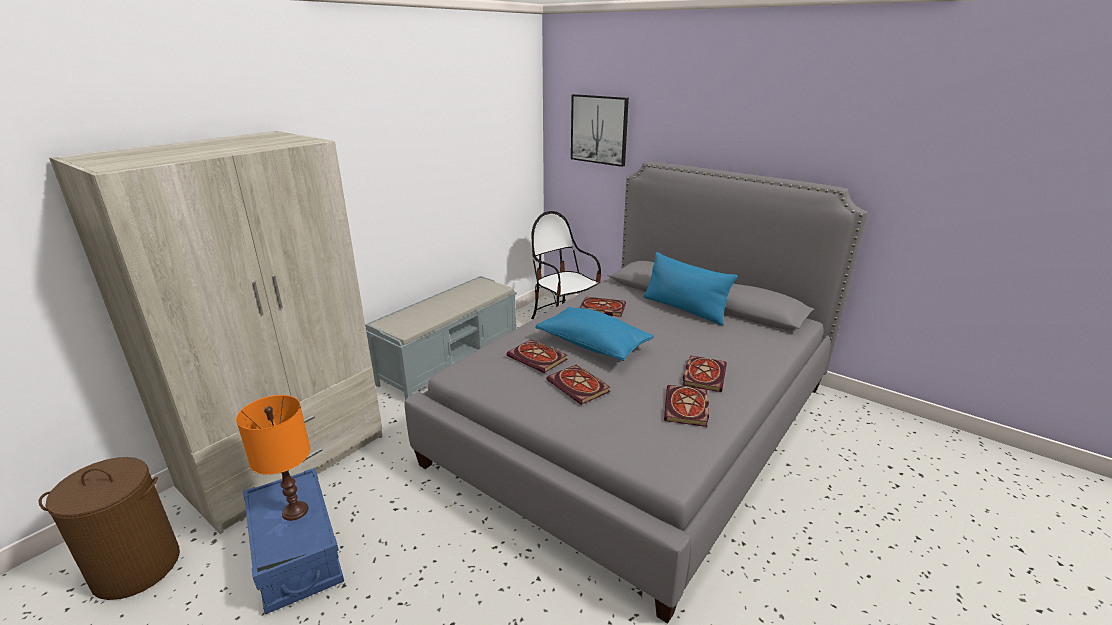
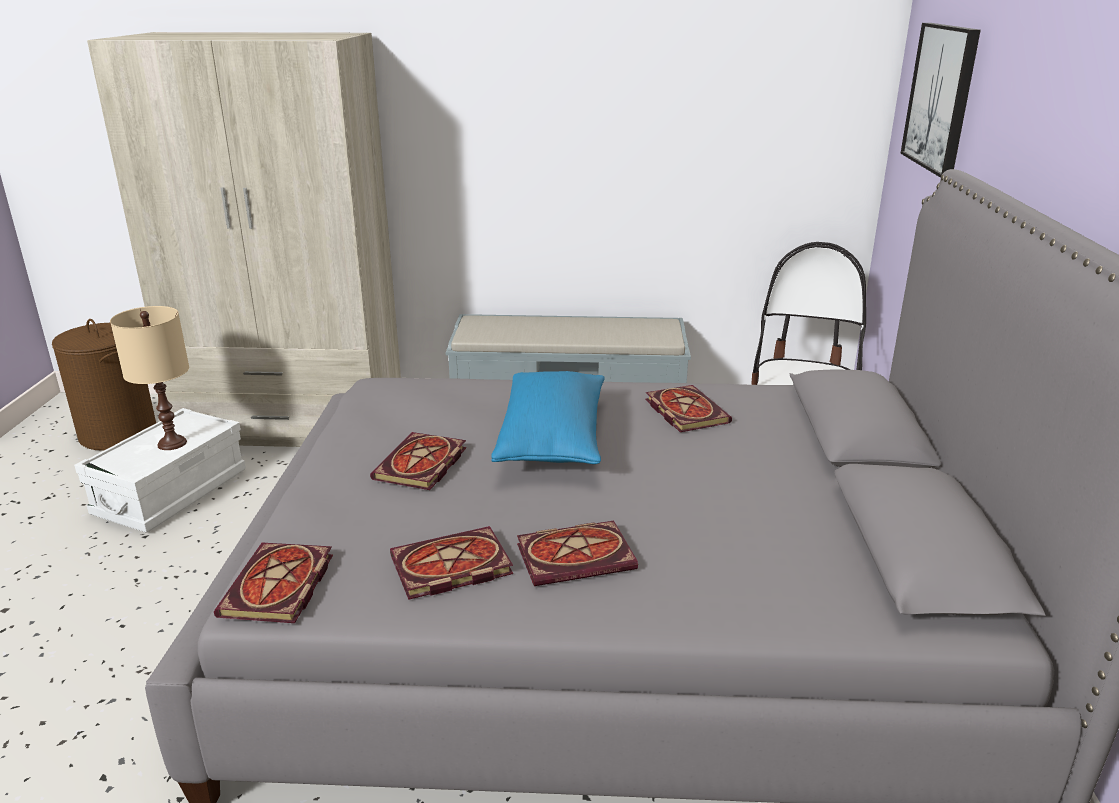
camera: 55 degrees right, 0 degrees up
orange table lamp [236,395,310,521] -> beige table lamp [110,306,189,450]
blue storage box [243,468,344,614] -> white storage box [74,408,246,533]
book [507,340,567,373] -> book moved to [214,543,333,623]
blue pillow [643,252,737,325] -> none

